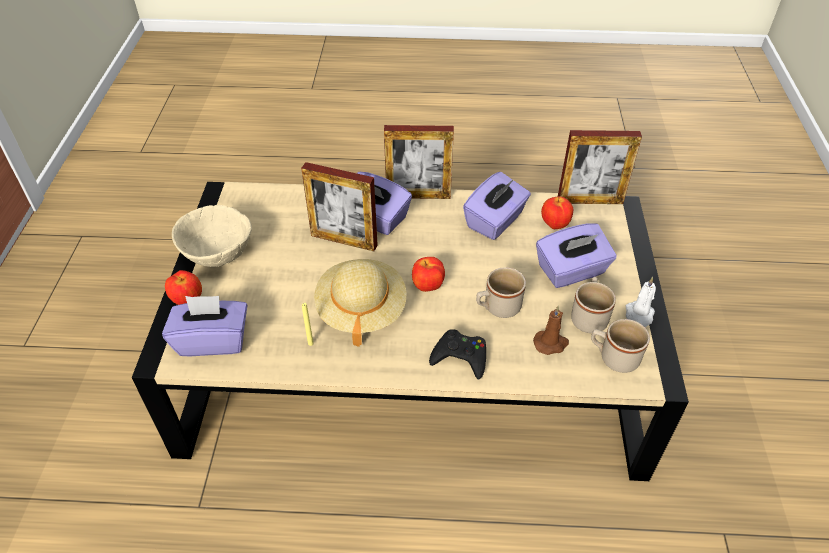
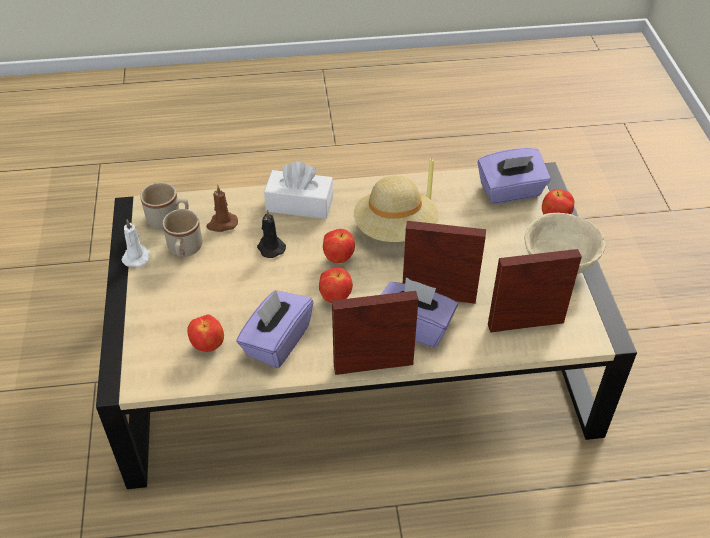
camera: 170 degrees right, 0 degrees up
black game controller [429,329,486,380] -> white tissue box [264,162,333,219]
beige mug [476,267,526,318] -> black candle [257,210,286,258]
purple tissue box [536,223,617,288] -> none
picture frame [558,130,642,204] -> picture frame moved to [488,249,582,333]
none -> apple [319,268,353,303]

